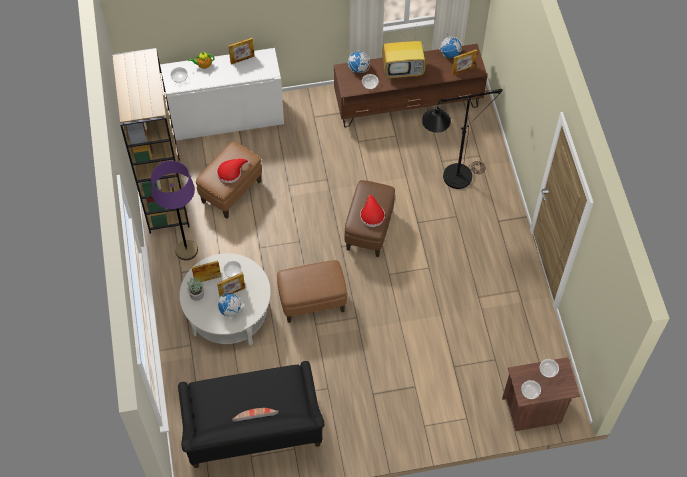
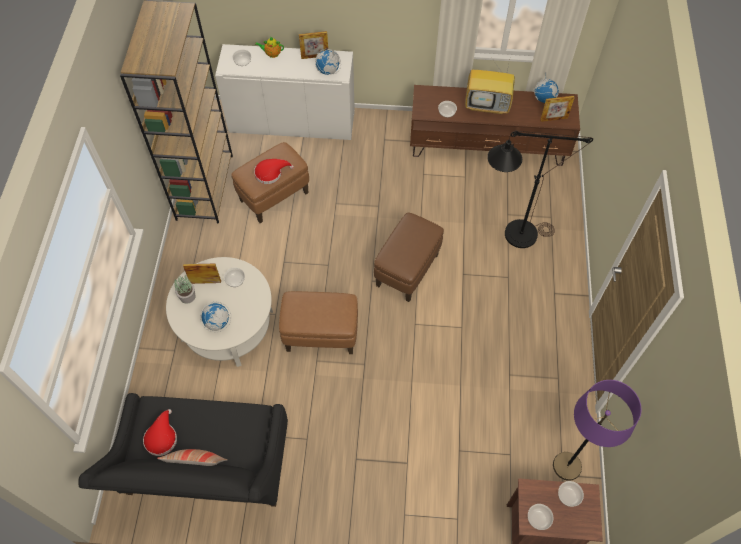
camera: 15 degrees right, 0 degrees up
purple floor lamp [151,161,198,260] -> purple floor lamp moved to [553,380,641,481]
picture frame [217,273,245,297] -> none
globe [348,51,370,73] -> globe moved to [315,49,341,75]
red hat [360,195,385,227] -> red hat moved to [143,409,177,456]

